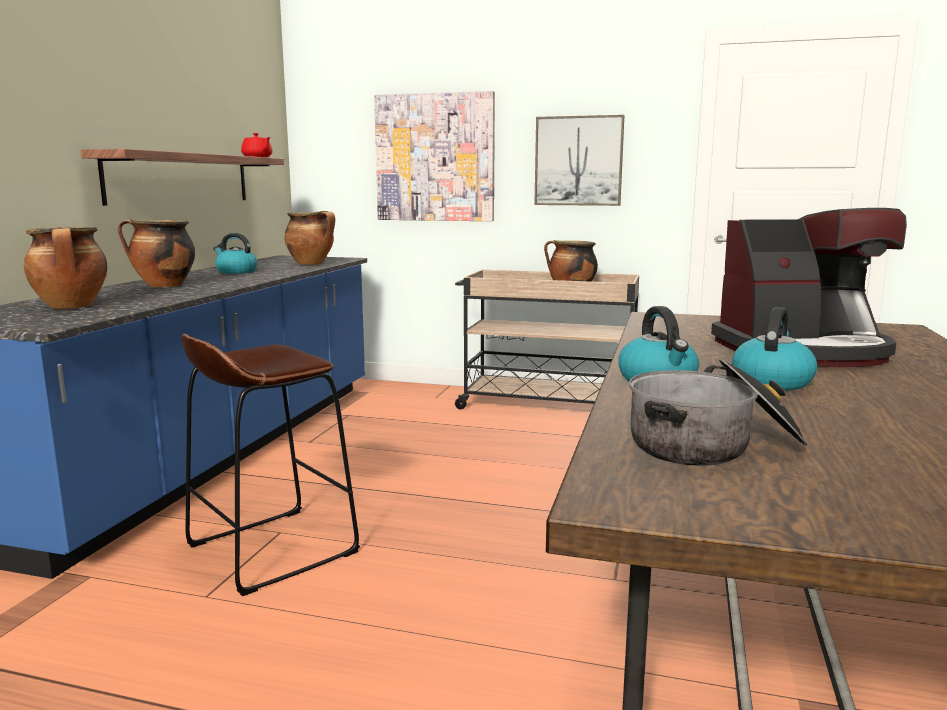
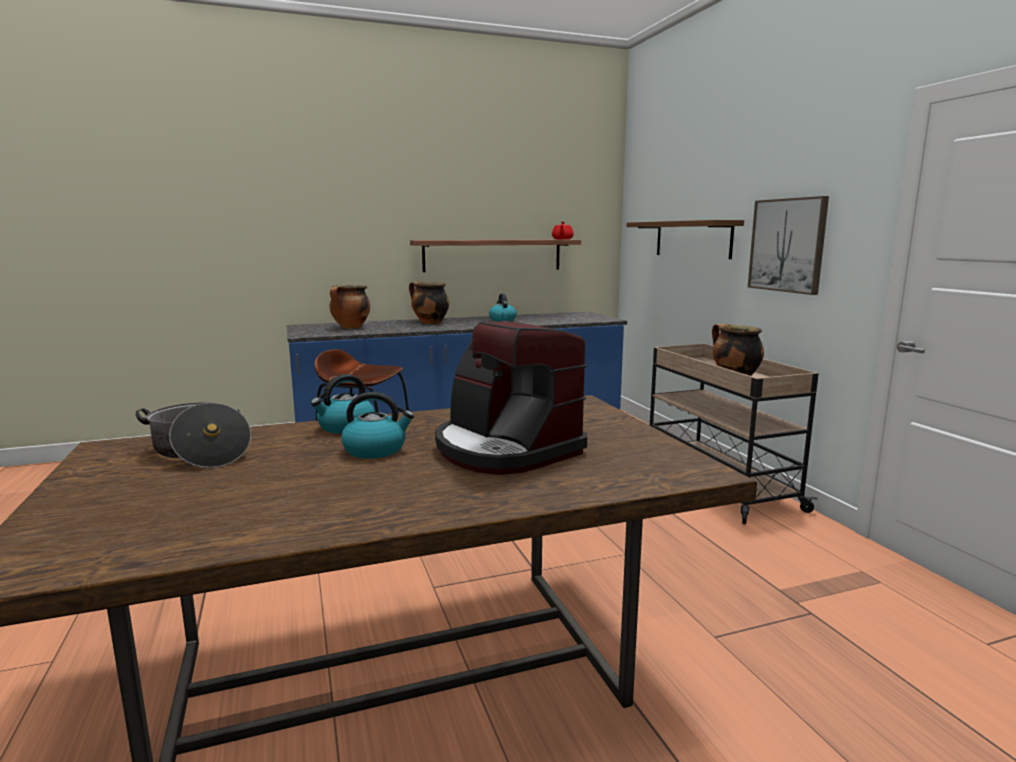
camera: 55 degrees right, 0 degrees up
cooking pot [284,211,335,265] -> none
picture [374,91,495,221] -> brown shelf [627,220,744,259]

